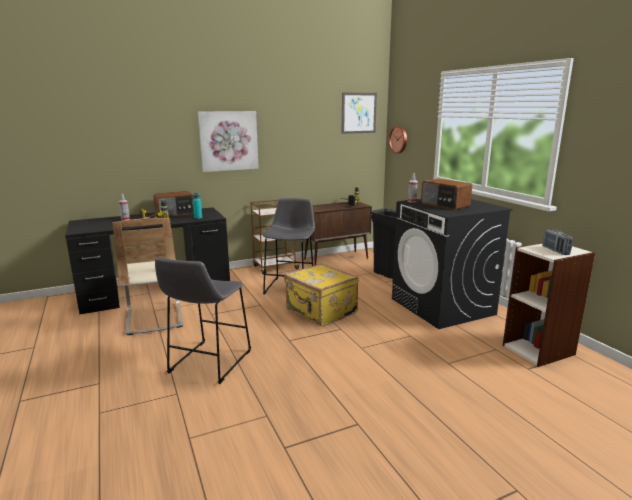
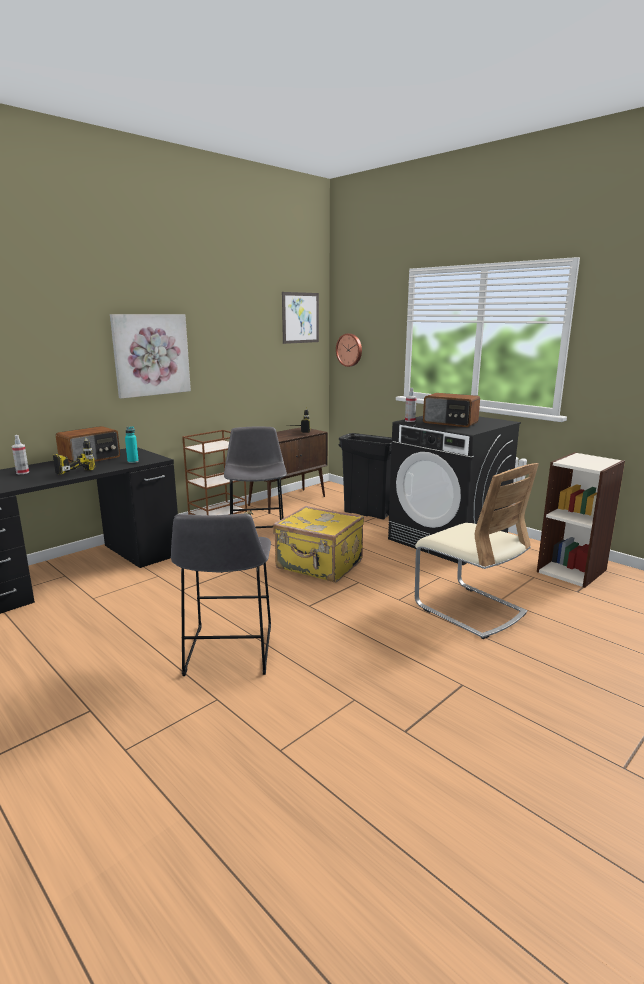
camera: 20 degrees left, 0 degrees up
beige chair [112,218,183,335] -> beige chair moved to [415,463,539,639]
radio [542,229,573,255] -> none

